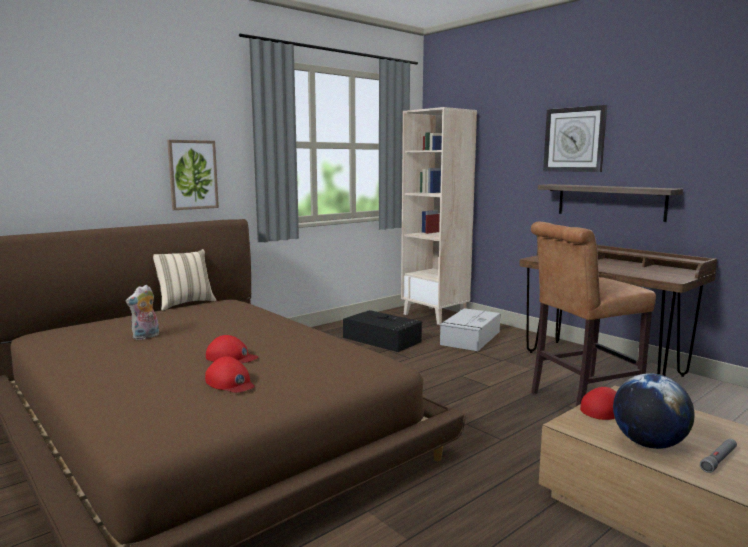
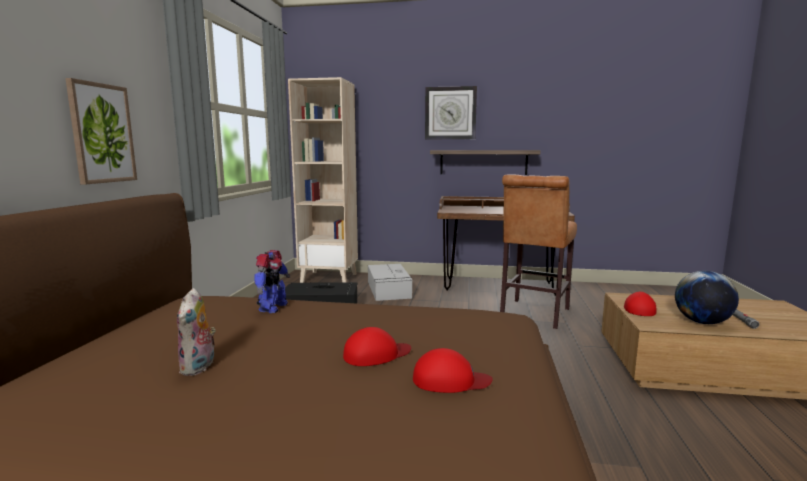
camera: 40 degrees left, 0 degrees up
beige pillow [153,249,216,311] -> none
none -> toy robot [254,250,290,313]

